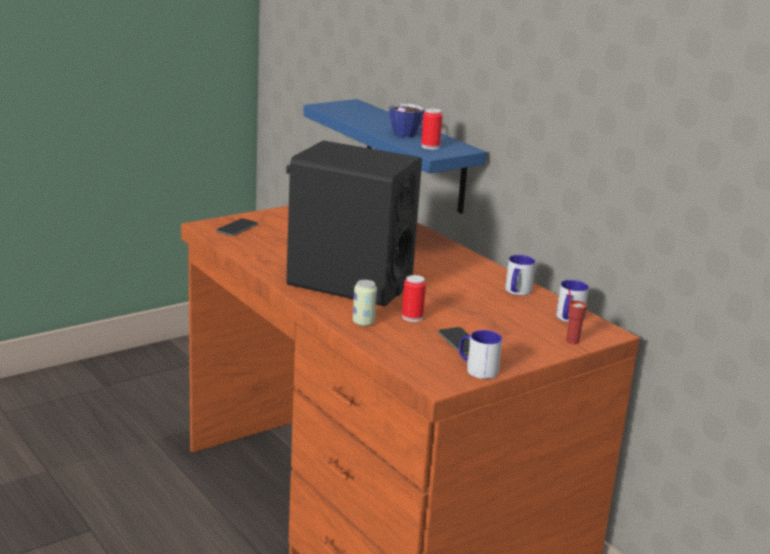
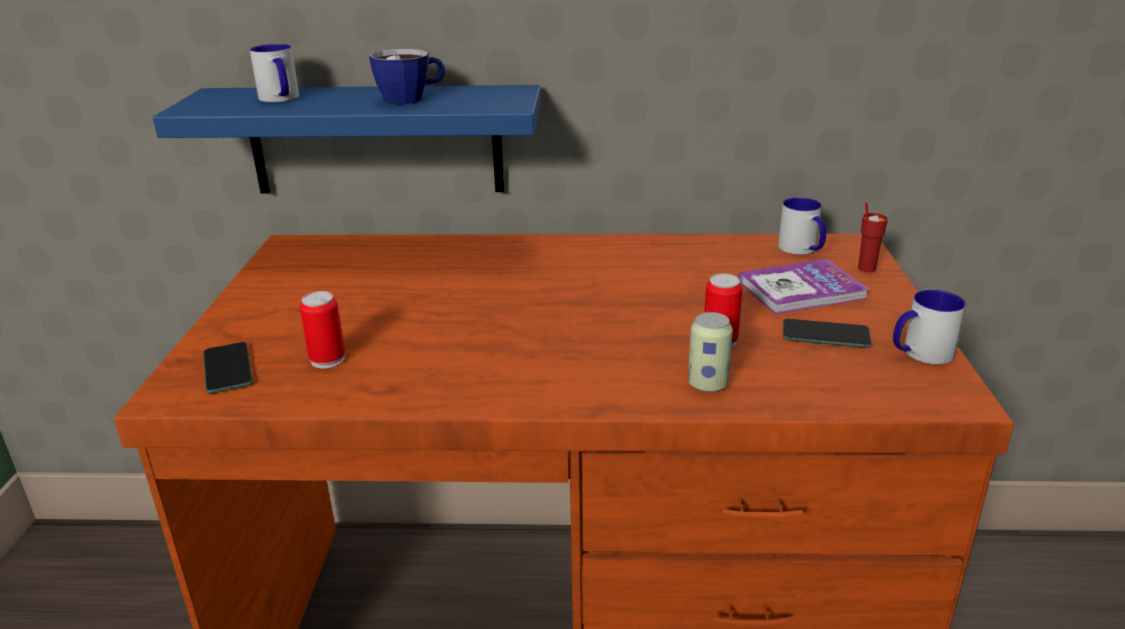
camera: 50 degrees left, 5 degrees up
black speaker [286,140,422,307] -> none
can [421,108,443,149] -> can moved to [300,291,345,368]
mug [505,255,536,295] -> mug moved to [250,44,299,102]
none -> book [738,259,869,315]

